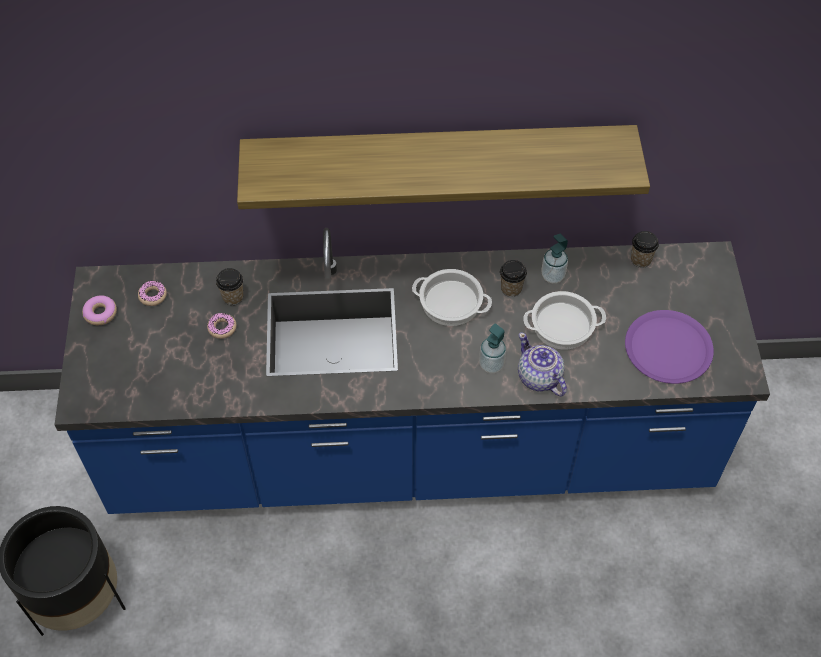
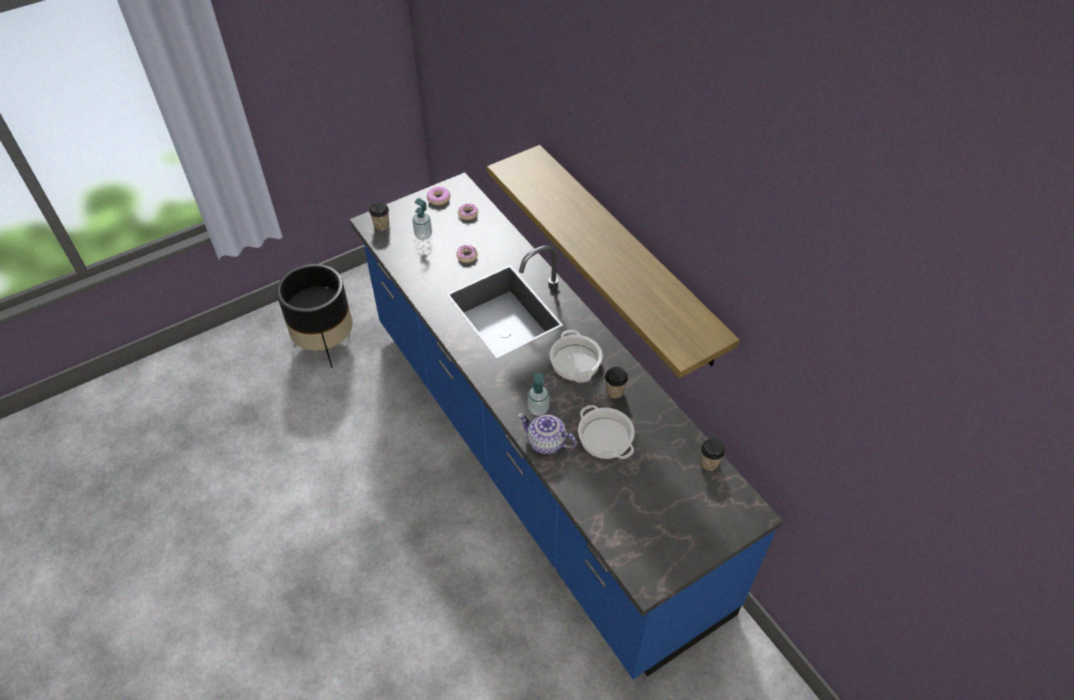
camera: 60 degrees right, 5 degrees down
cup [216,268,243,305] -> cup moved to [369,202,389,231]
teapot [518,332,567,396] -> teapot turned 90 degrees counterclockwise [518,413,577,454]
soap dispenser [541,234,568,283] -> soap dispenser moved to [412,198,432,240]
purple plate [625,310,714,384] -> none

